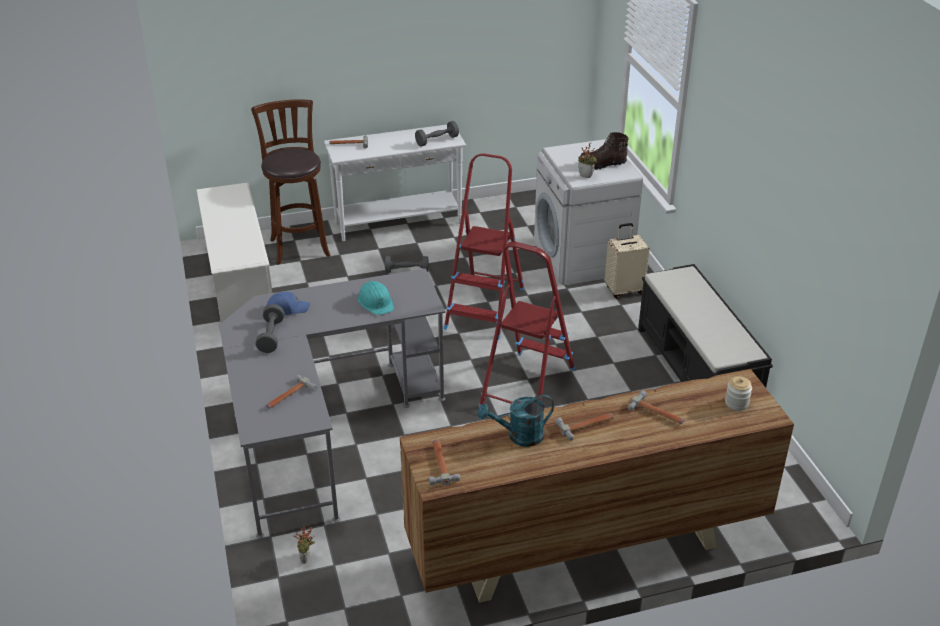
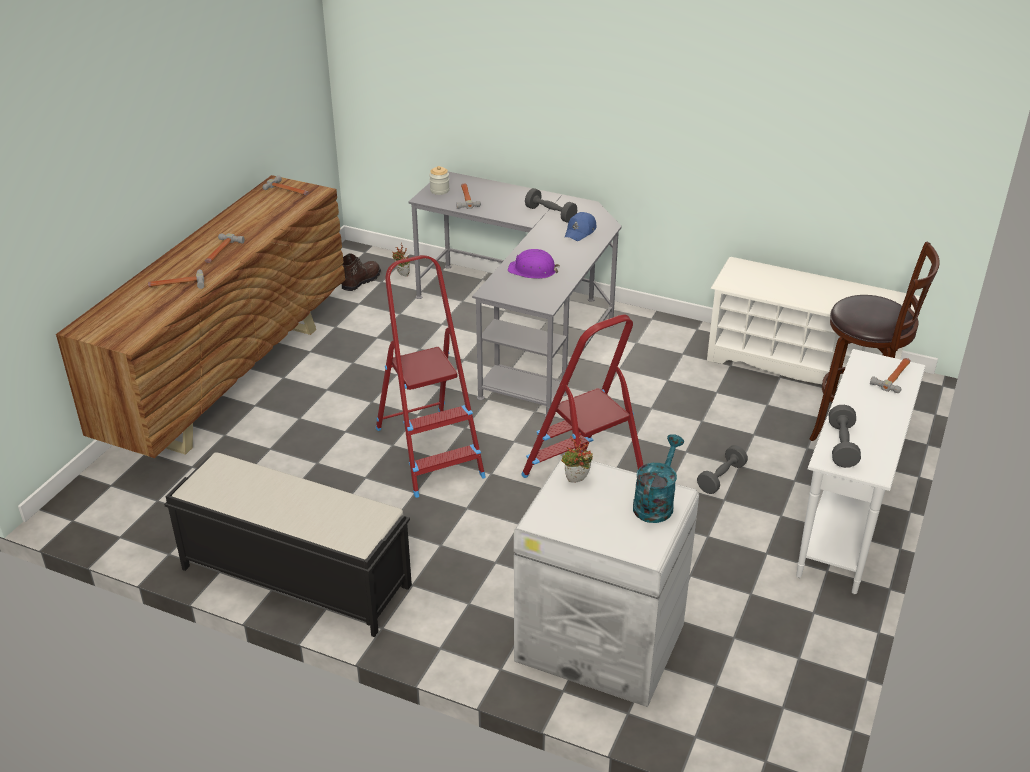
camera: 130 degrees right, 0 degrees up
turquoise hard hat [358,281,394,315] -> purple hard hat [508,249,560,279]
turquoise watering can [478,395,554,447] -> turquoise watering can moved to [633,434,684,523]
brown boot [580,132,629,170] -> brown boot moved to [341,253,381,291]
beige suitcase [605,223,650,298] -> none
jar [725,377,752,411] -> jar moved to [429,166,450,195]

